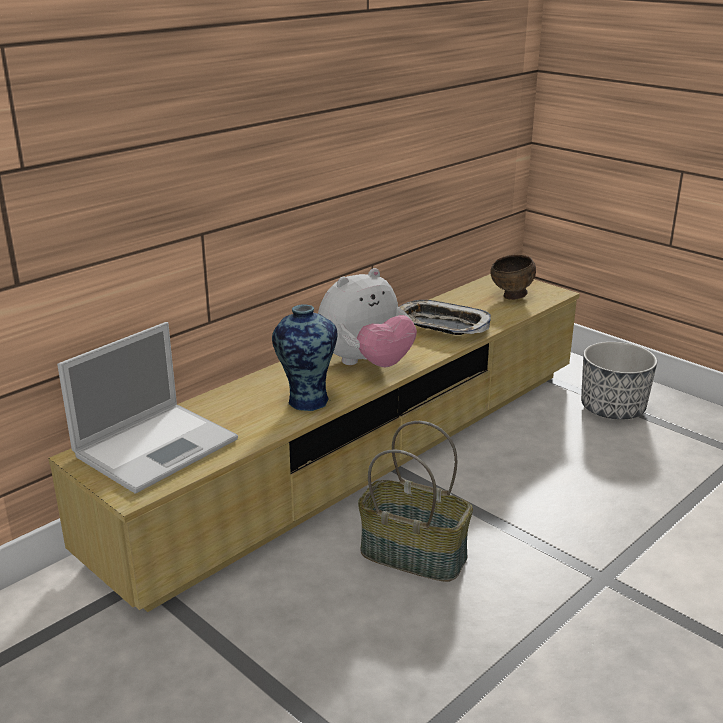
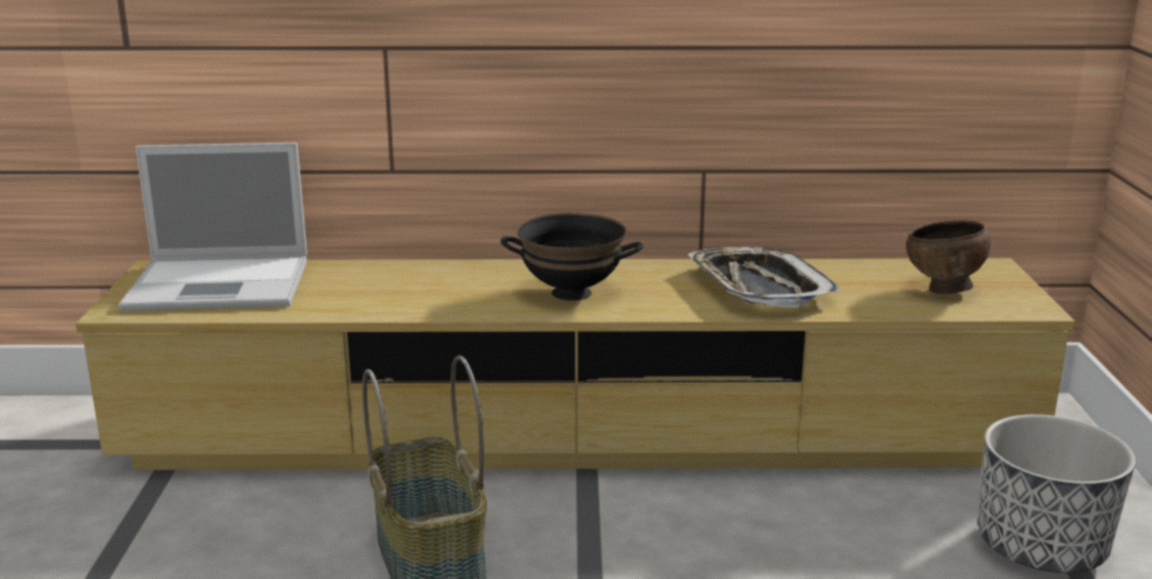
camera: 45 degrees right, 5 degrees down
vase [272,304,337,411] -> none
plush toy [318,268,417,368] -> black bowl [501,213,643,301]

